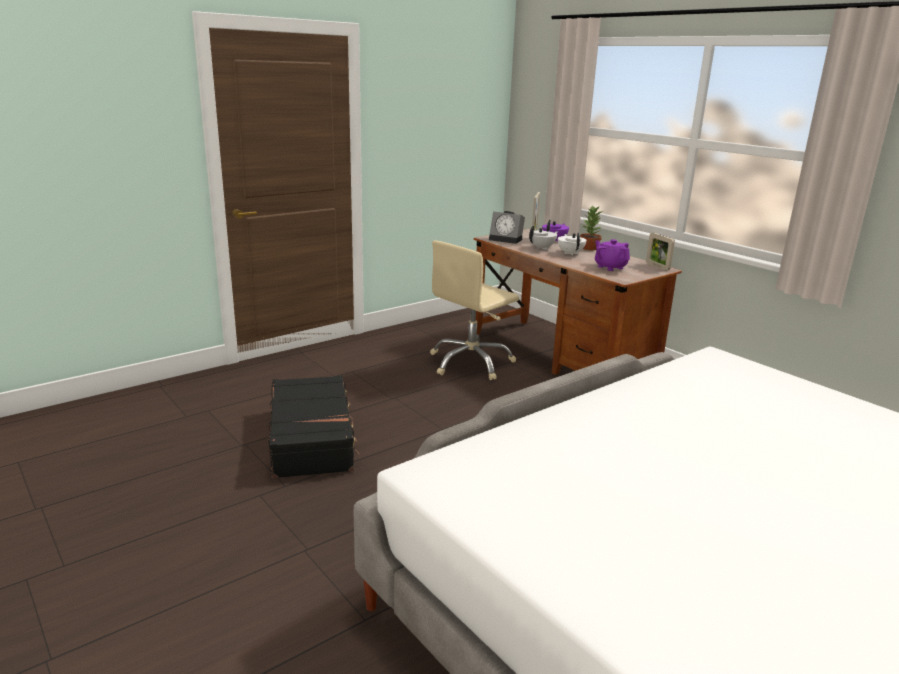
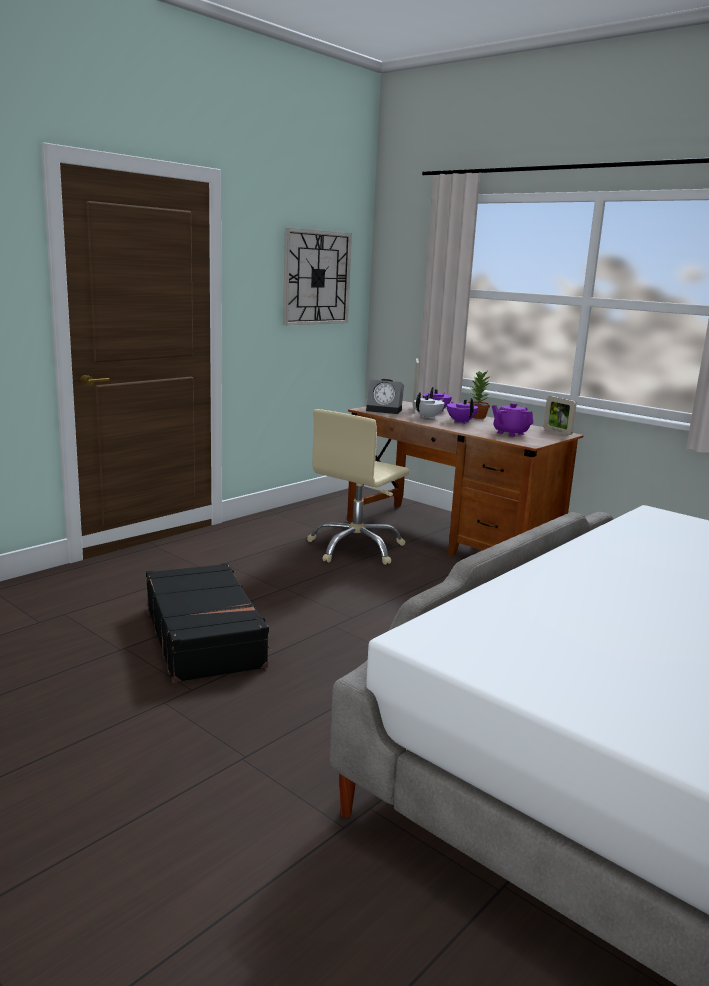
camera: 10 degrees left, 5 degrees down
white teapot [558,233,587,256] -> purple teapot [447,398,478,424]
none -> wall clock [283,228,352,325]

